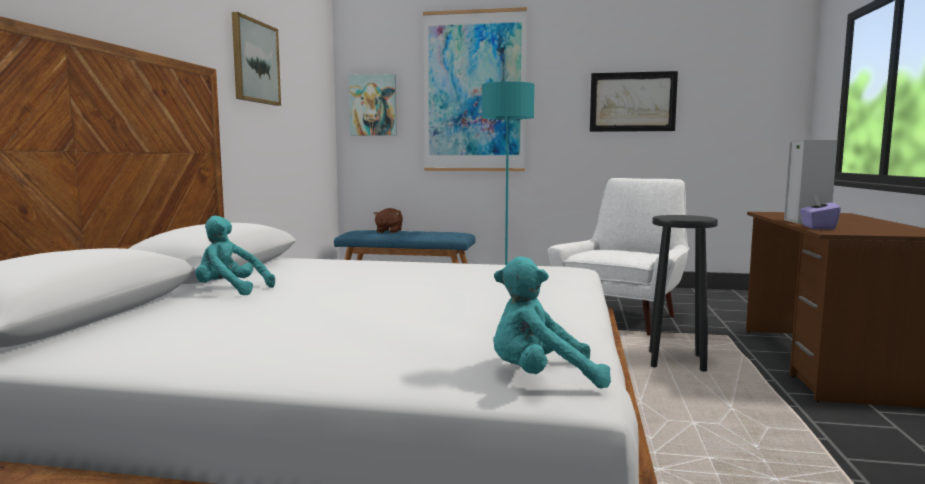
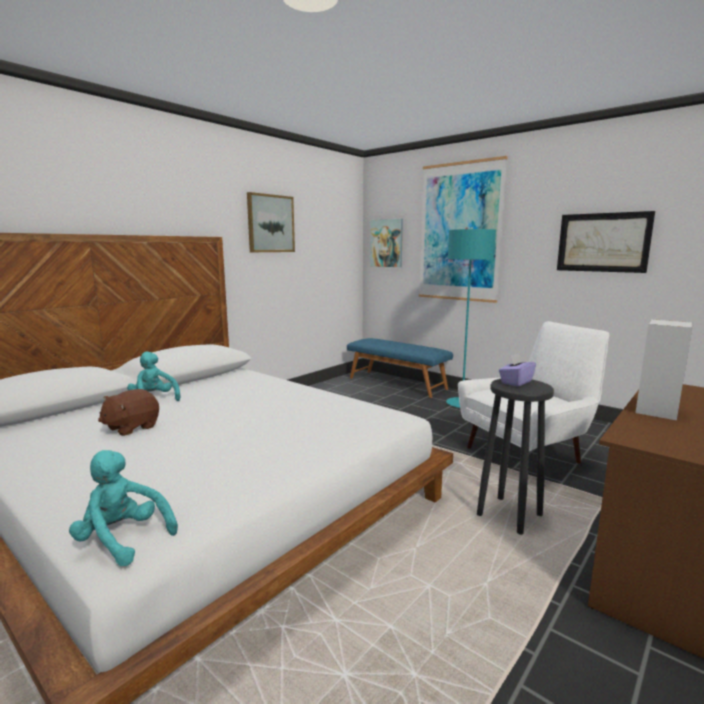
camera: 30 degrees right, 5 degrees up
brown plush toy [373,208,403,233] -> brown plush toy moved to [98,389,159,436]
purple tissue box [800,195,841,230] -> purple tissue box moved to [499,353,536,387]

